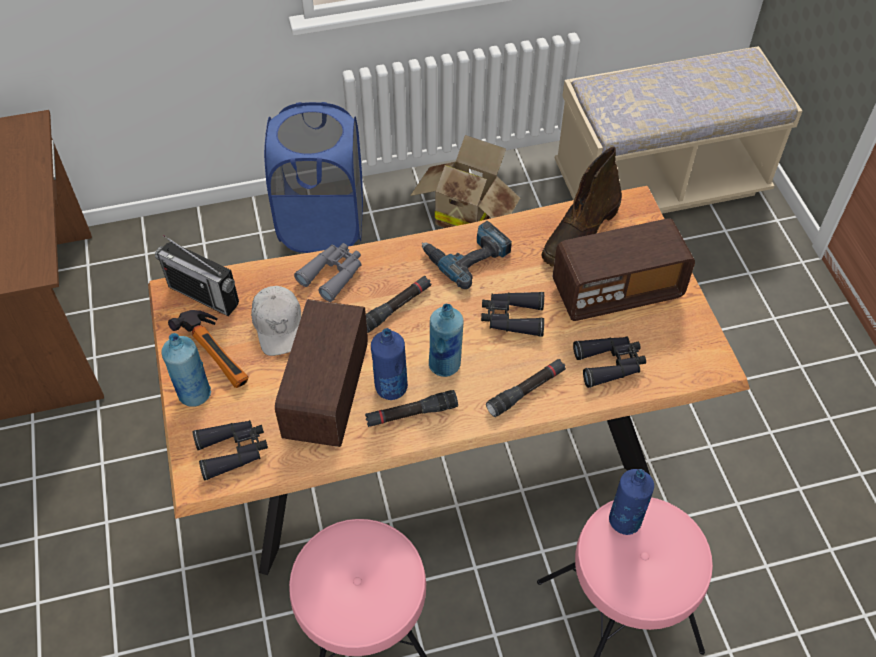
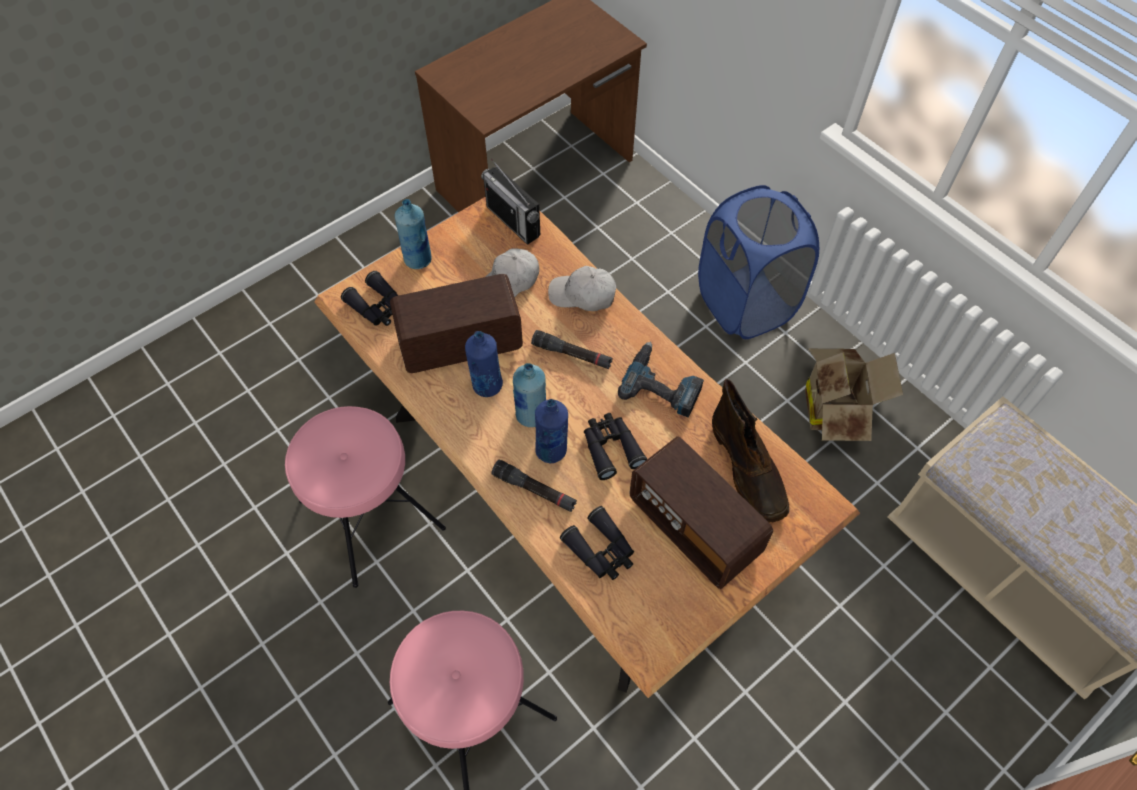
camera: 65 degrees right, 5 degrees up
radio [155,235,239,316] -> radio turned 45 degrees counterclockwise [481,159,540,245]
hammer [168,310,248,388] -> none
grey binoculars [294,243,362,302] -> white cap [548,266,616,311]
black flashlight [365,390,458,427] -> none
brown boot [542,147,622,267] -> brown boot turned 120 degrees counterclockwise [712,379,789,523]
blue bottle [609,469,654,535] -> blue bottle moved to [535,399,568,463]

